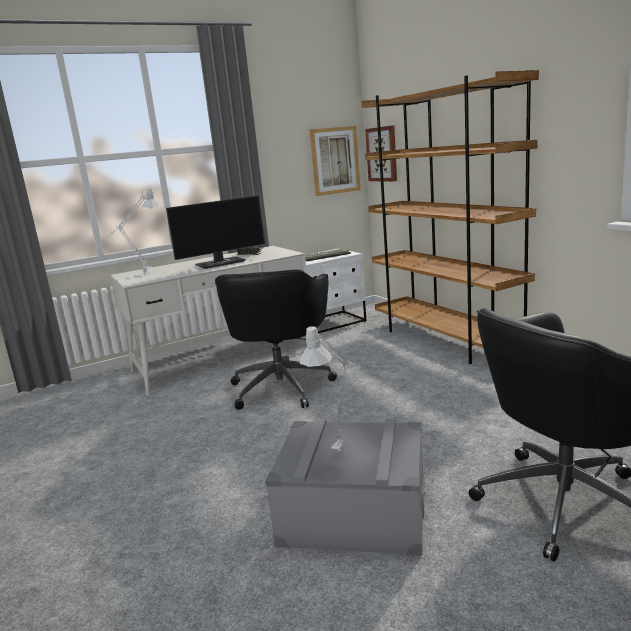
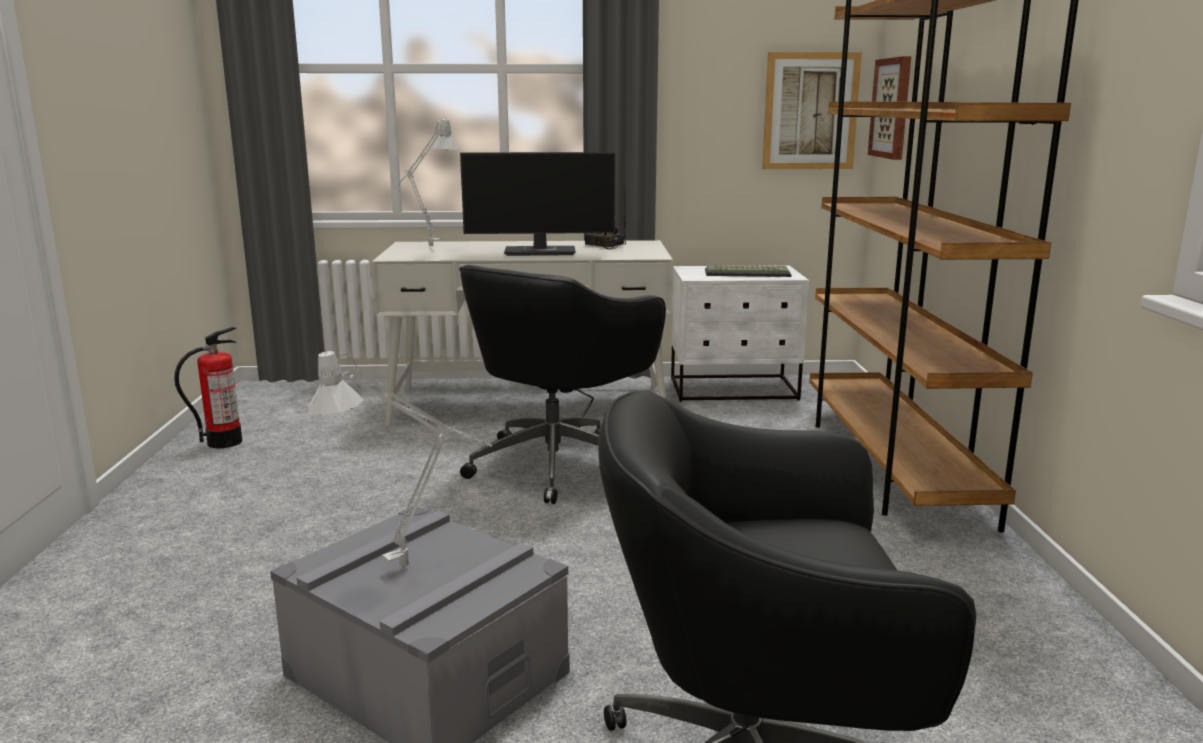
camera: 25 degrees right, 0 degrees up
none -> fire extinguisher [174,327,242,448]

